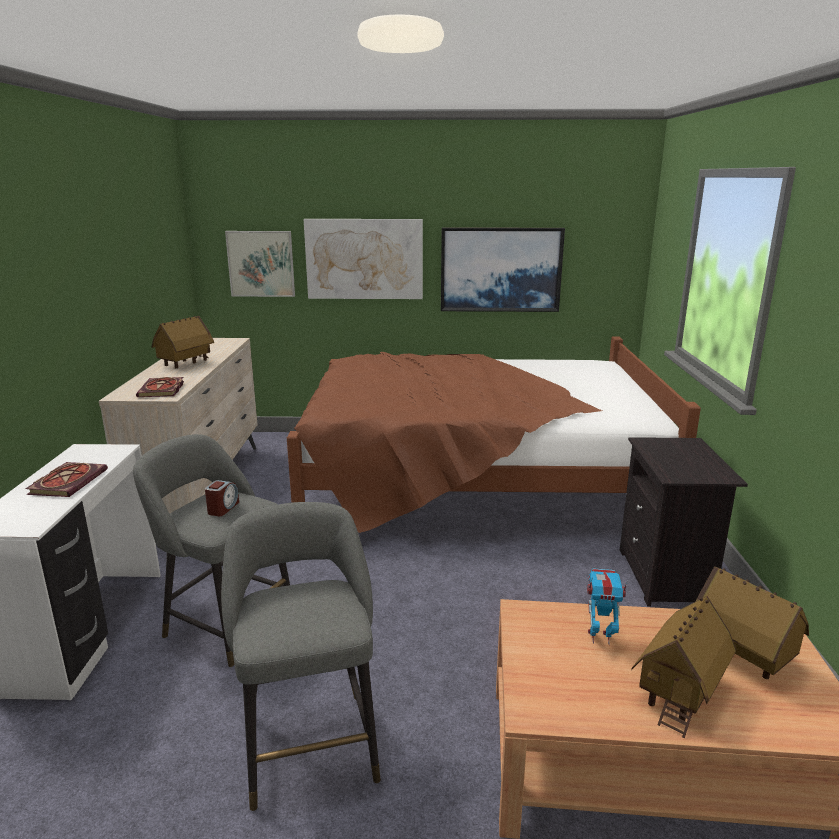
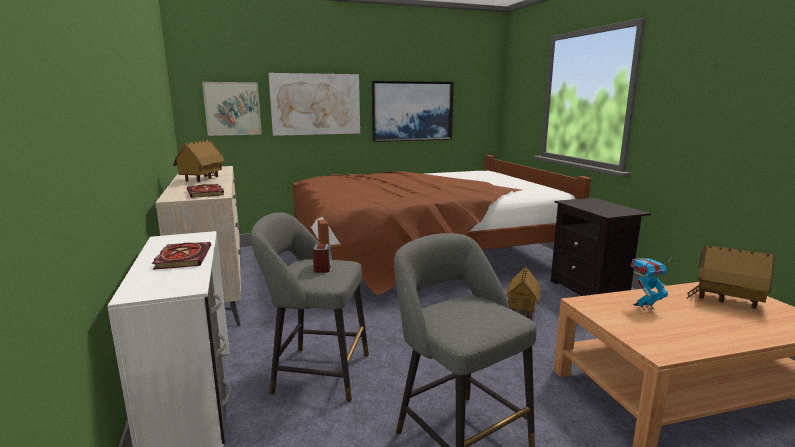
camera: 20 degrees left, 5 degrees down
toy house [631,596,736,738] -> toy house moved to [506,267,541,320]

